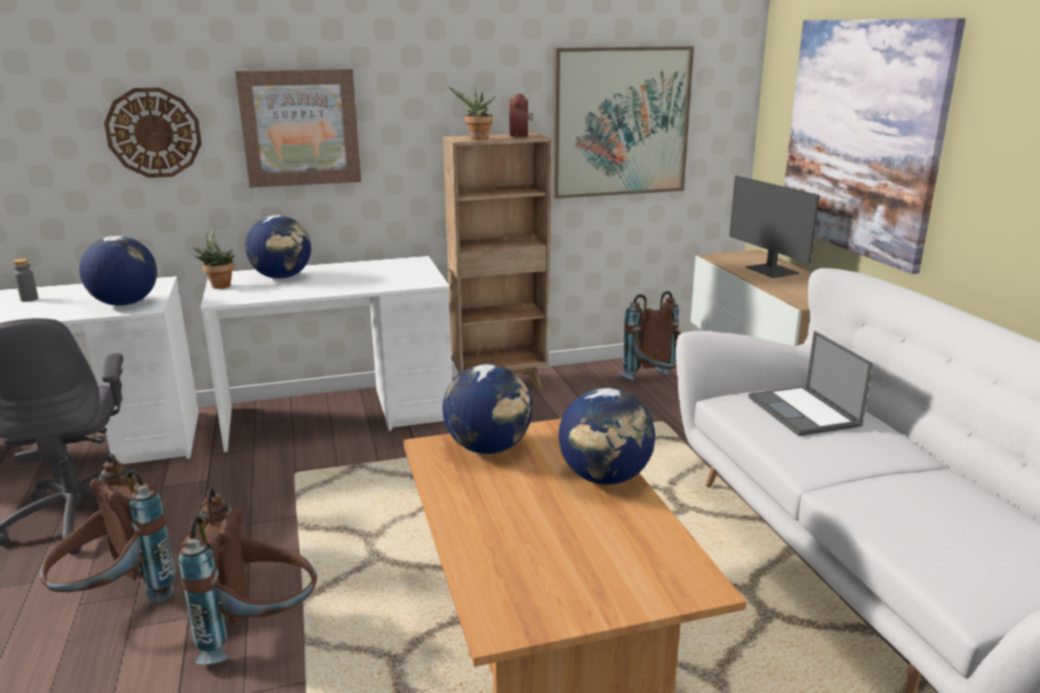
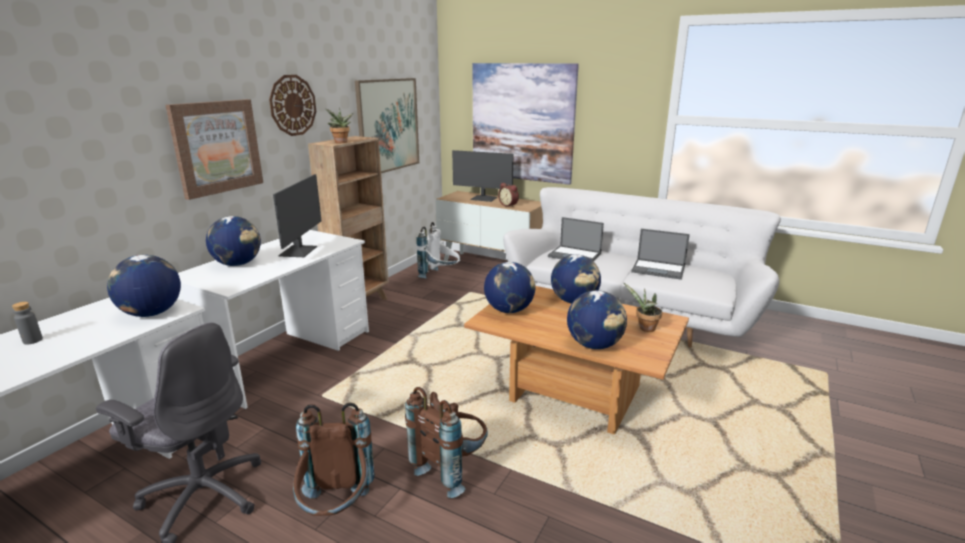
camera: 45 degrees left, 0 degrees up
wall clock [104,88,202,178] -> wall clock moved to [269,75,317,136]
potted plant [193,227,235,289] -> potted plant moved to [624,283,662,332]
alarm clock [509,93,533,138] -> alarm clock moved to [498,183,519,207]
brown backpack [620,291,681,380] -> white backpack [416,222,460,279]
none -> monitor [273,174,322,257]
none -> globe [567,290,627,349]
none -> laptop [631,229,690,280]

